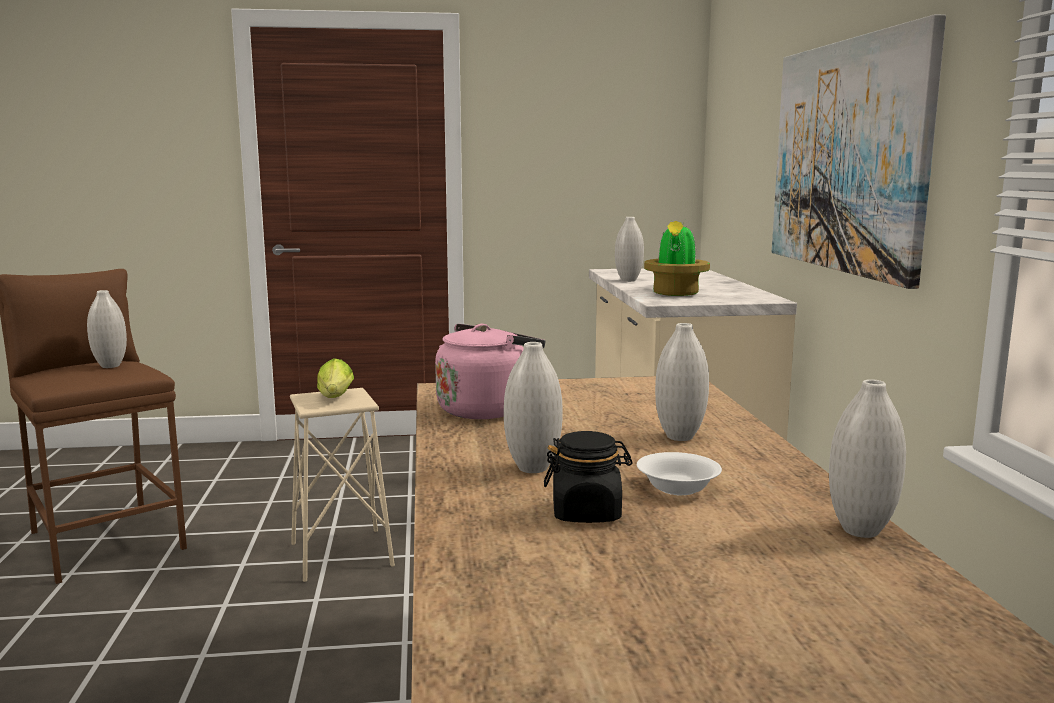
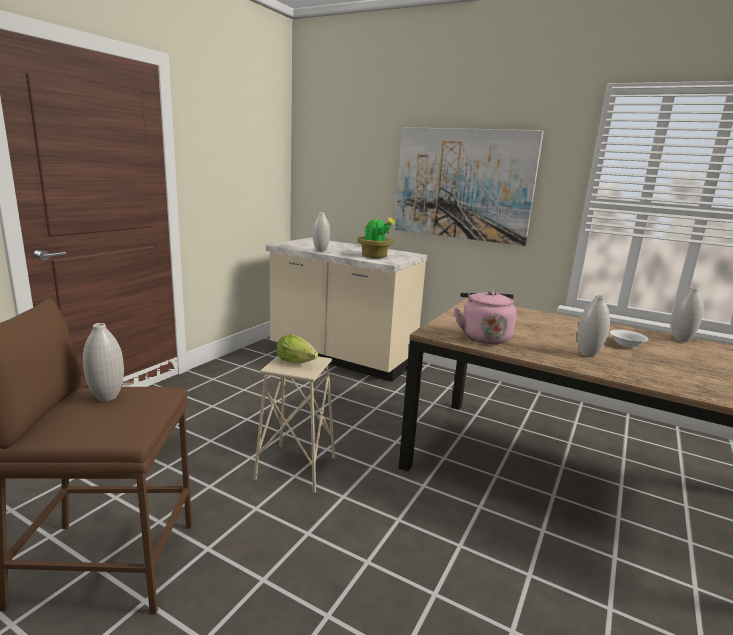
camera: 55 degrees left, 5 degrees up
black jar [544,431,633,523] -> none
white vase [655,323,709,441] -> none

